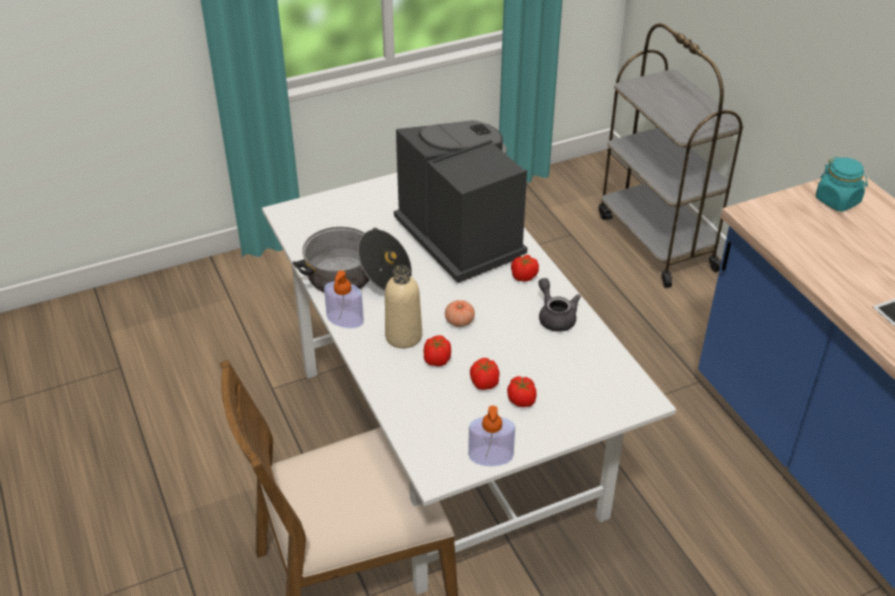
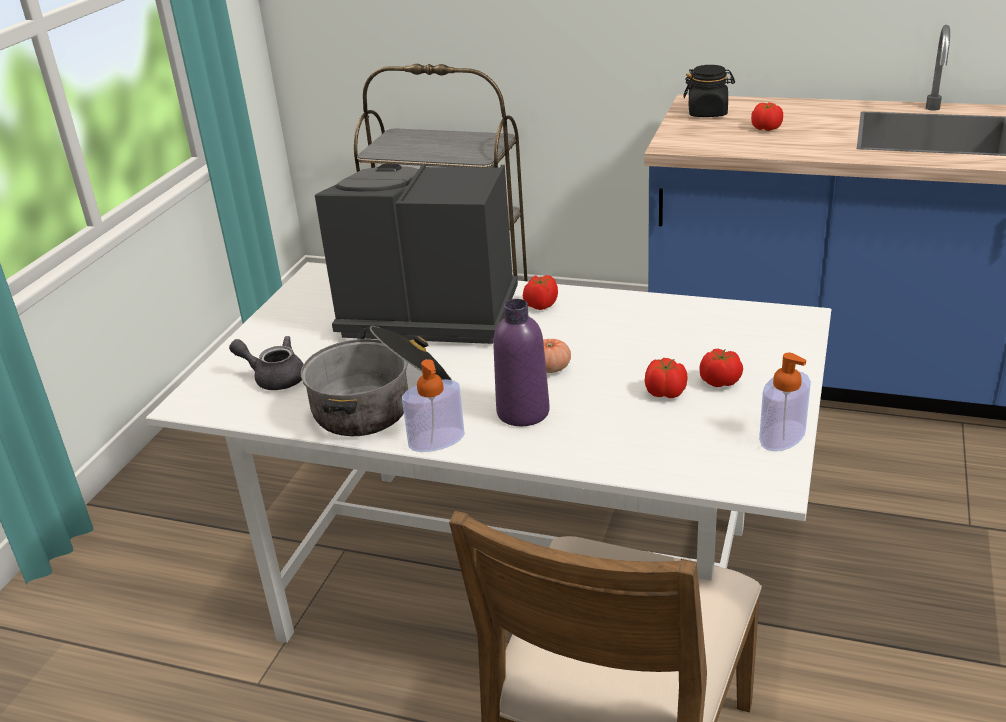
camera: 45 degrees left, 10 degrees down
beige bottle [385,265,422,348] -> purple bottle [493,299,550,426]
tomato [423,335,451,367] -> tomato moved to [751,102,783,131]
grey teapot [538,278,581,332] -> grey teapot moved to [229,336,304,390]
turquoise jar [816,157,868,212] -> black jar [683,65,735,117]

